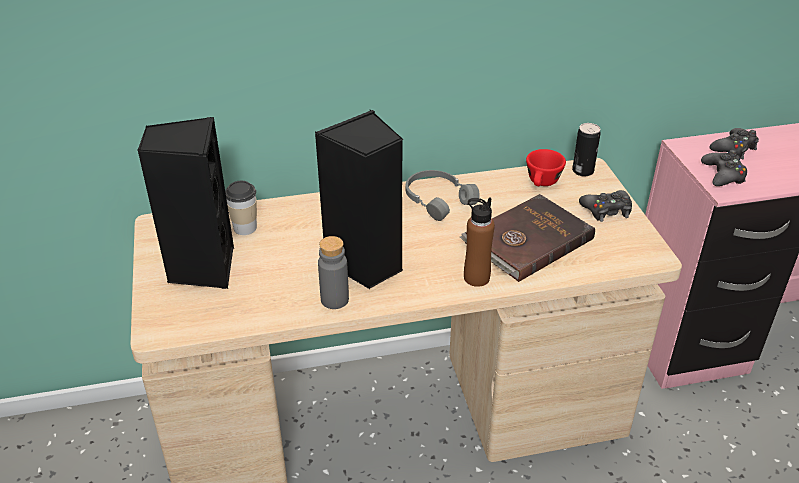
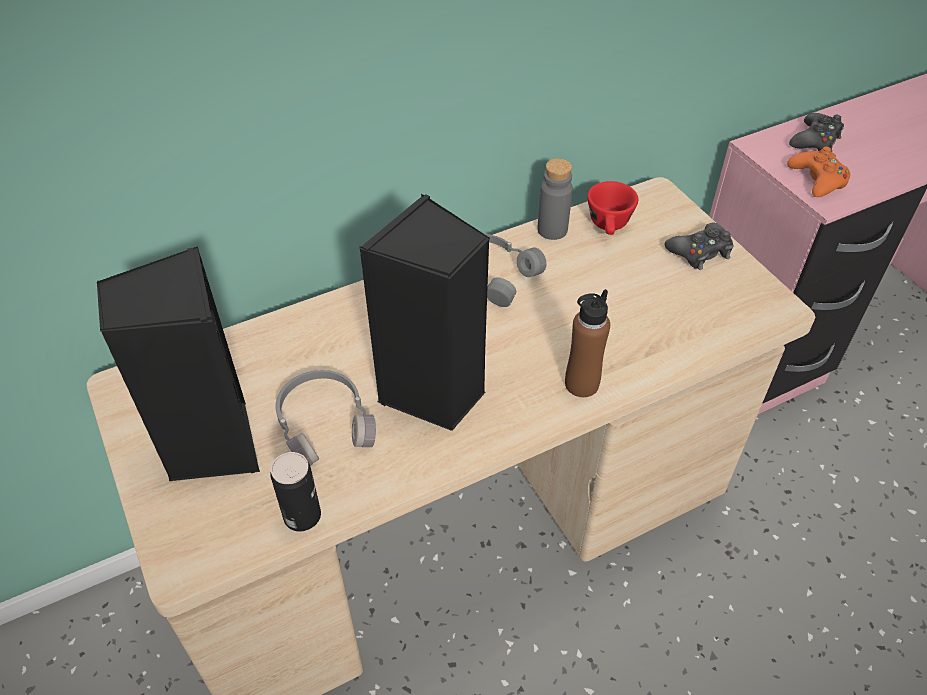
camera: 15 degrees left, 10 degrees up
cup [225,181,257,235] -> none
grey bottle [318,236,349,309] -> grey bottle moved to [538,158,573,240]
brown book [460,194,595,282] -> none
can [572,123,601,176] -> can moved to [270,452,321,531]
black game controller [701,150,747,186] -> orange game controller [787,146,850,197]
none -> grey headphones [276,370,376,466]

